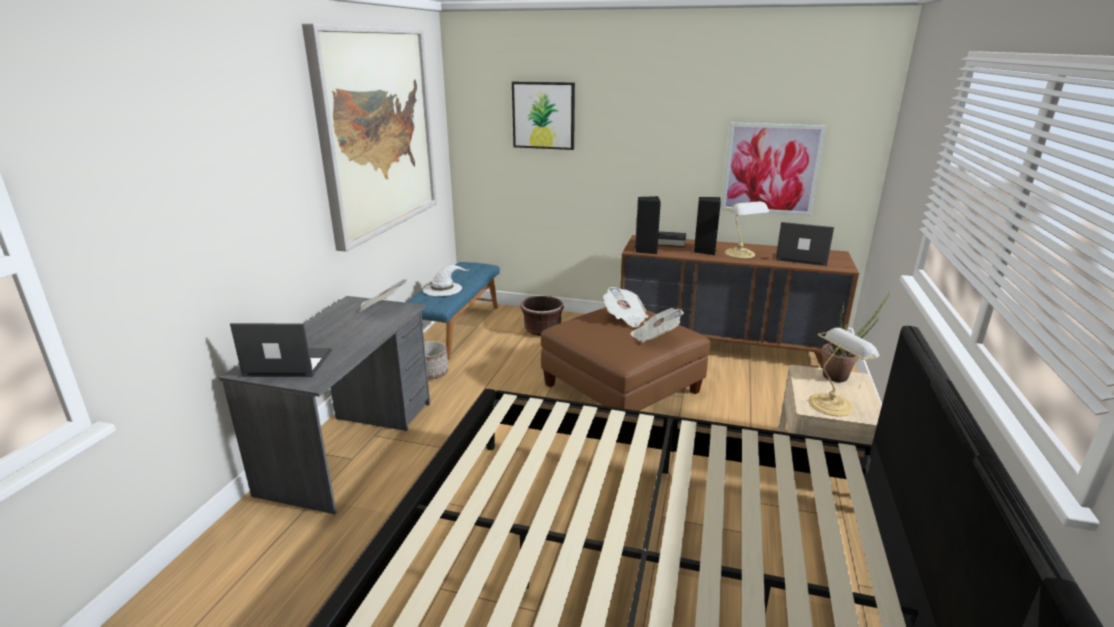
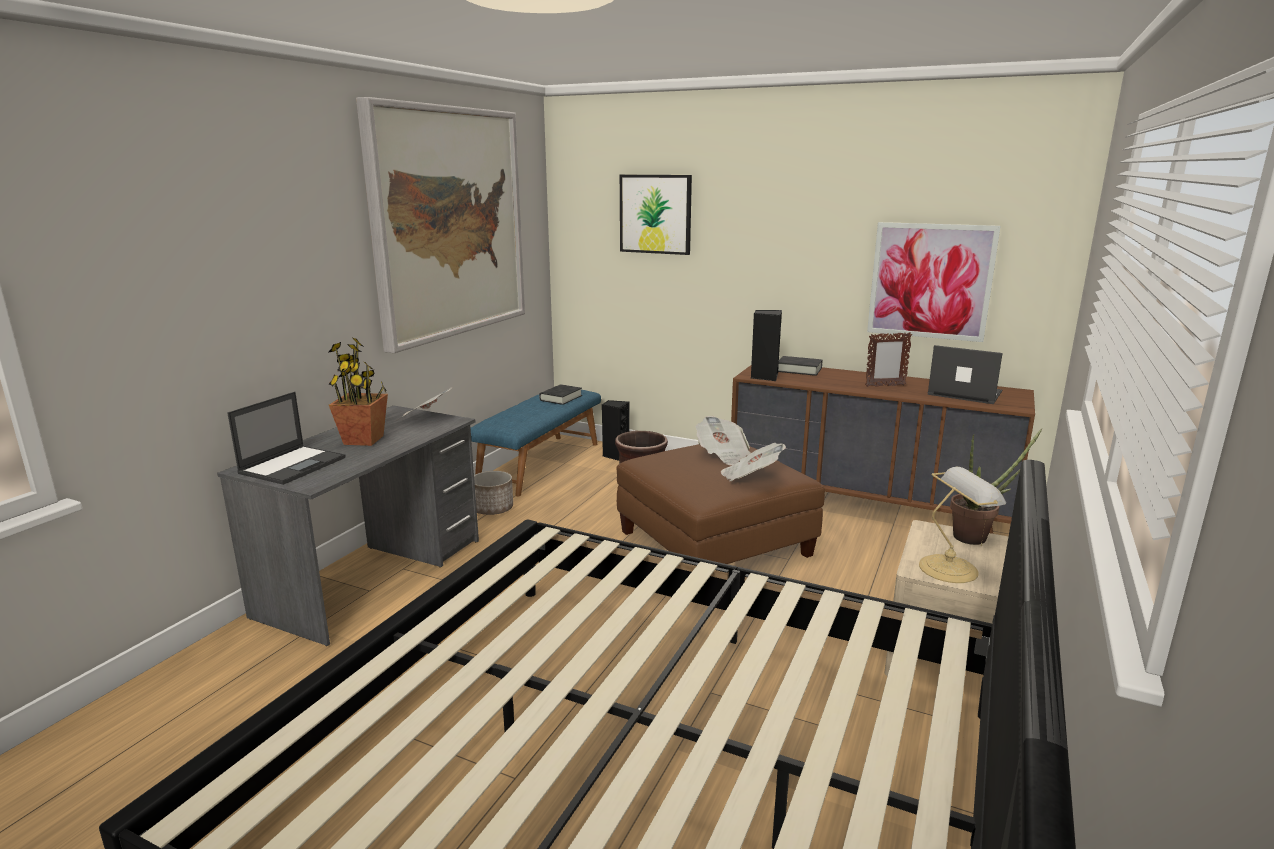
camera: 10 degrees right, 5 degrees down
laptop [230,323,332,377] -> laptop turned 105 degrees clockwise [228,392,345,485]
white hat [423,265,470,296] -> none
black speaker [694,197,721,255] -> black speaker moved to [602,400,629,461]
table lamp [724,201,769,258] -> picture frame [865,332,912,387]
none -> potted plant [328,337,388,446]
none -> black book [539,384,582,405]

